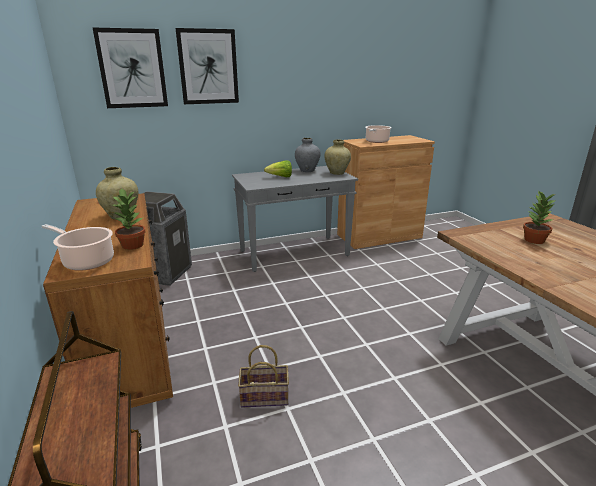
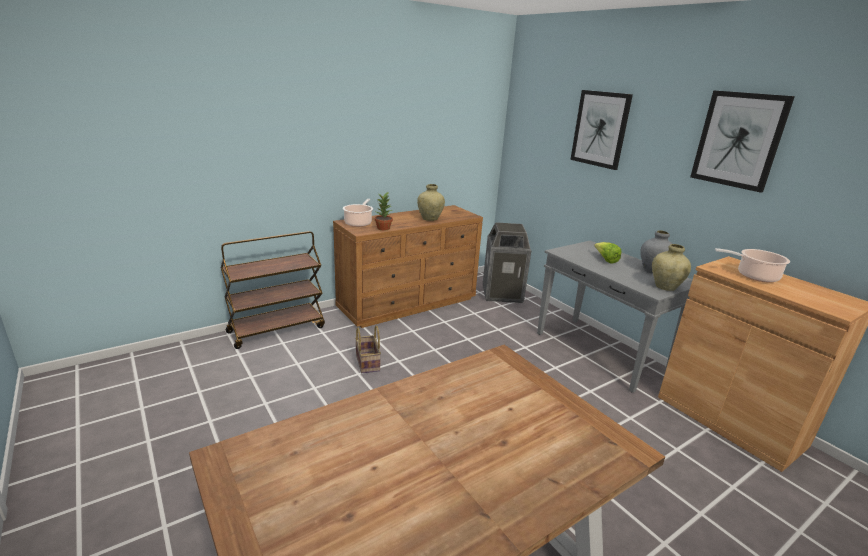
camera: 75 degrees right, 0 degrees up
picture [92,27,168,108] -> picture moved to [690,90,795,193]
potted plant [523,191,557,244] -> none

